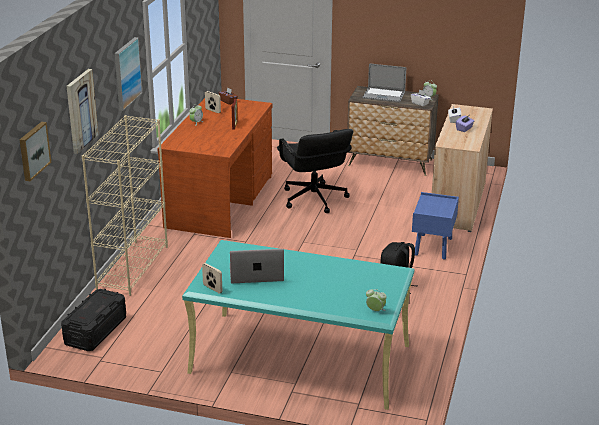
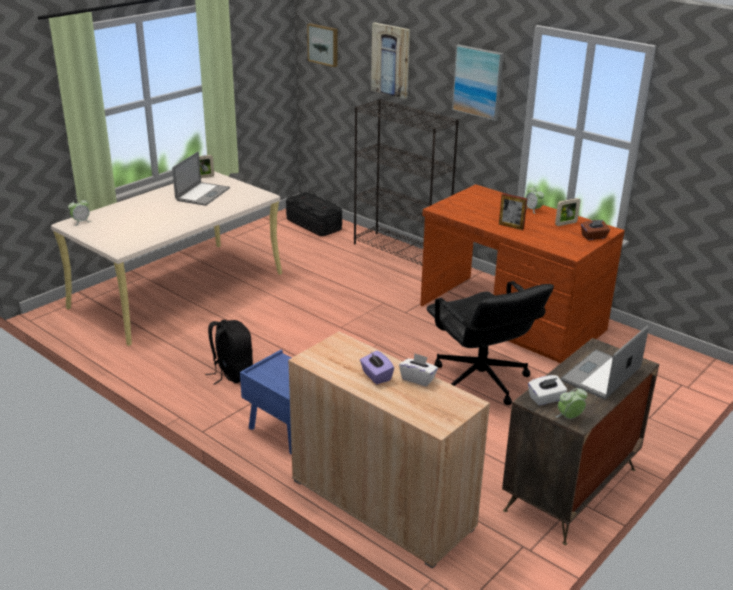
camera: 115 degrees right, 0 degrees up
beige bookcase [82,115,168,296] -> black bookcase [354,99,459,265]
turquoise desk [182,240,414,410] -> beige desk [51,171,282,346]
black office chair [277,129,353,213] -> black office chair turned 120 degrees counterclockwise [426,281,554,405]

